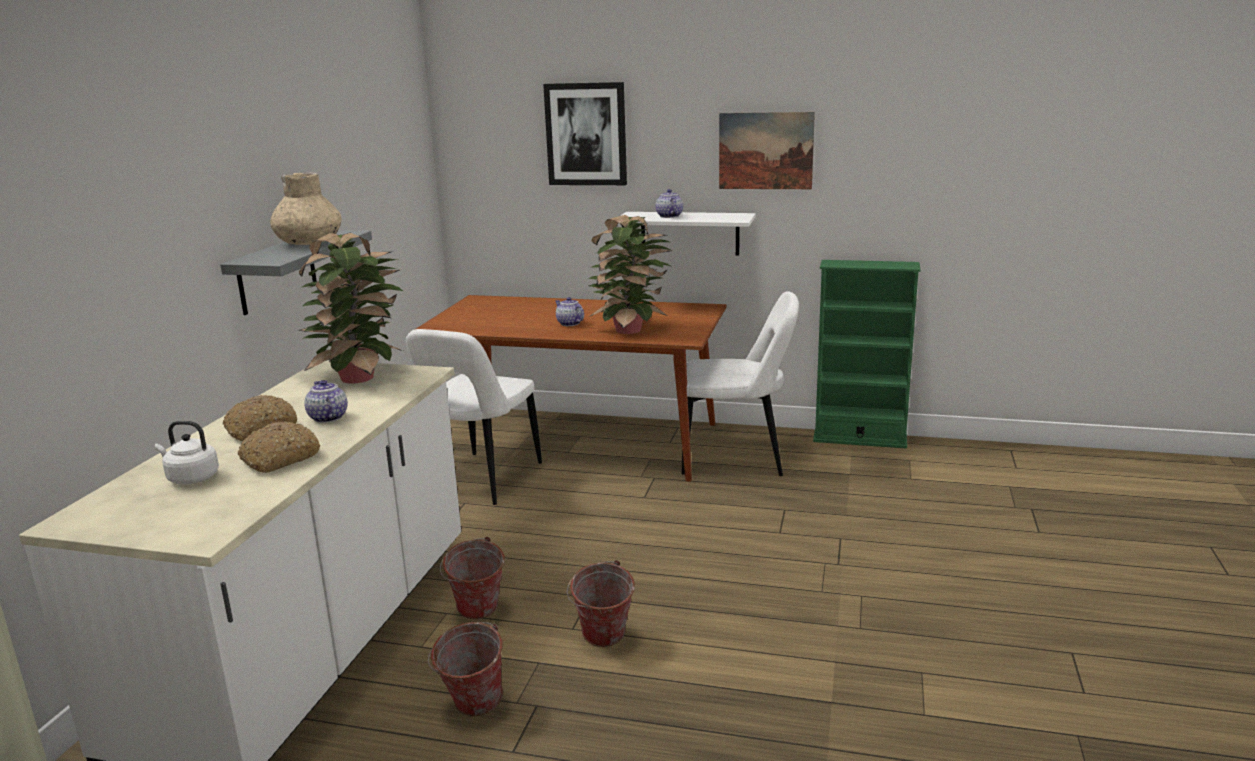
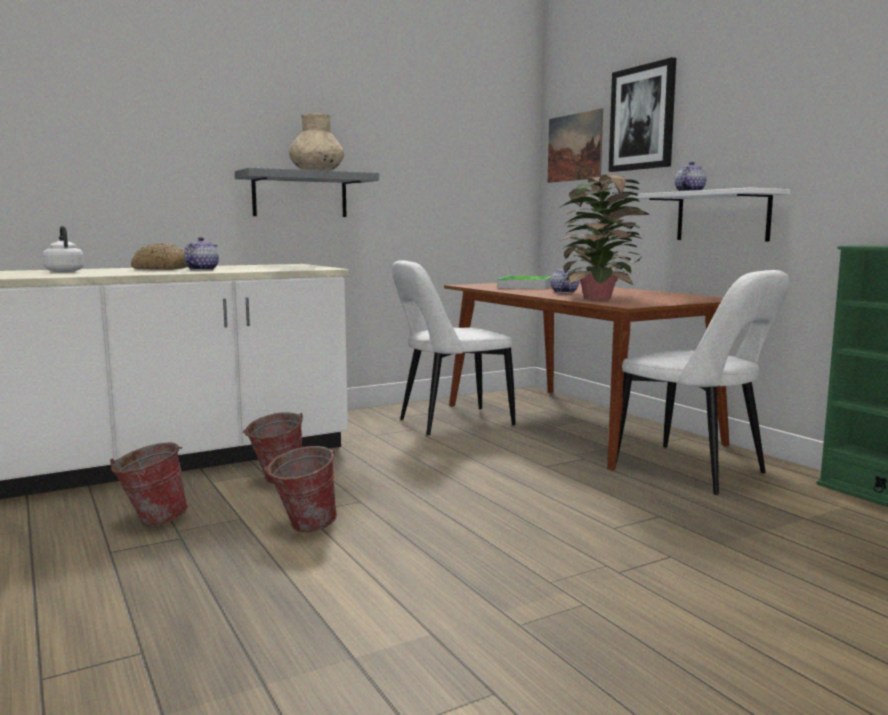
camera: 45 degrees right, 10 degrees down
bread [238,421,320,473] -> none
potted plant [298,233,403,384] -> none
picture [719,112,815,189] -> picture moved to [547,108,603,183]
none -> tray [498,276,551,289]

